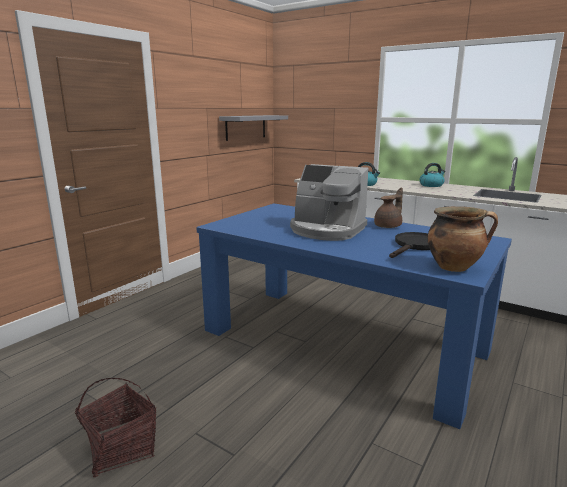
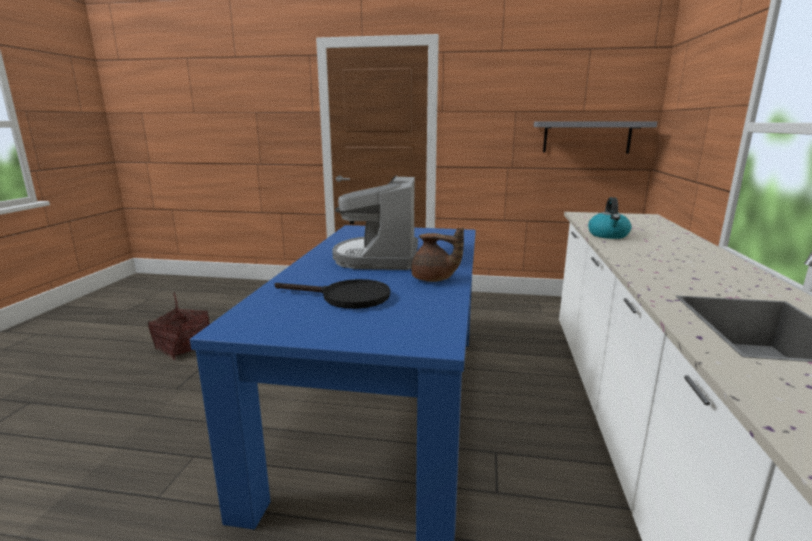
camera: 65 degrees right, 0 degrees up
kettle [420,163,445,187] -> none
cooking pot [428,206,498,272] -> none

